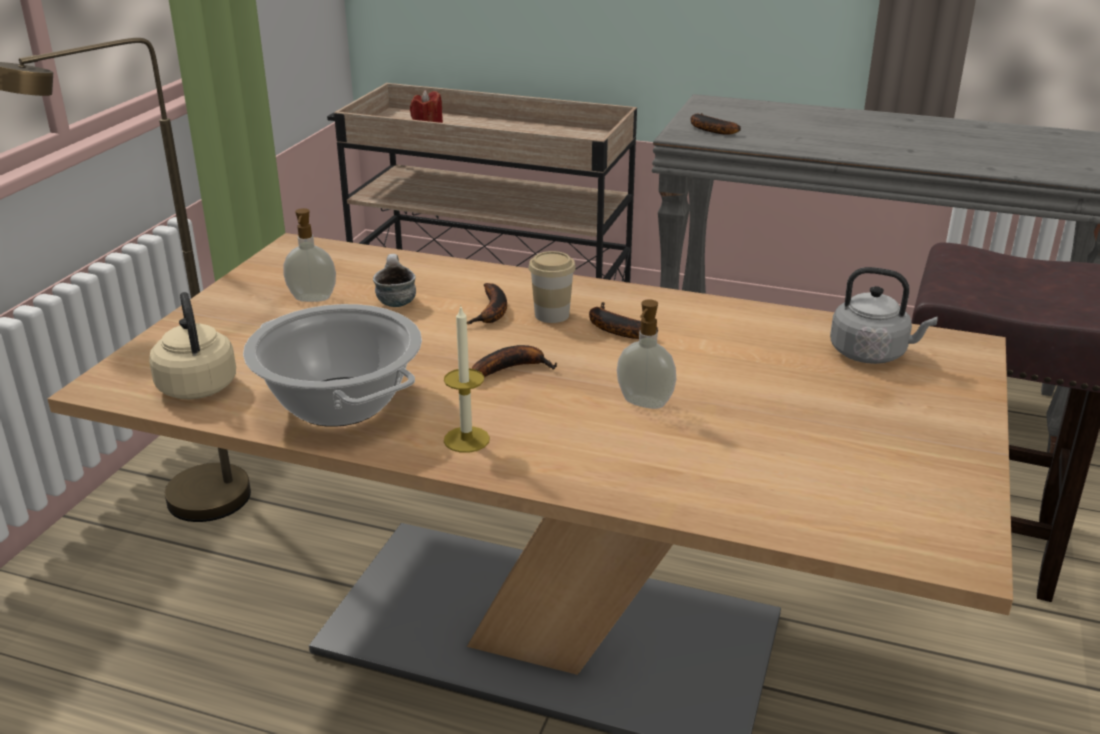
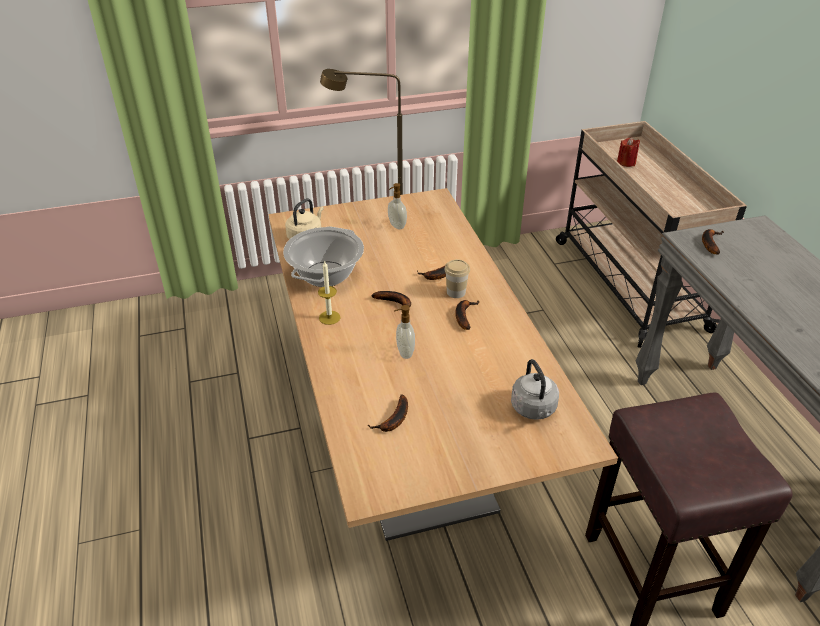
camera: 55 degrees right, 10 degrees up
mug [373,254,416,307] -> none
none -> banana [368,394,408,432]

